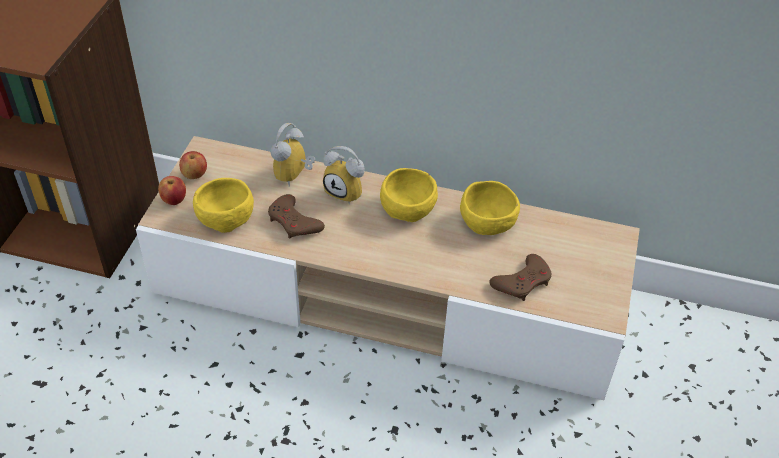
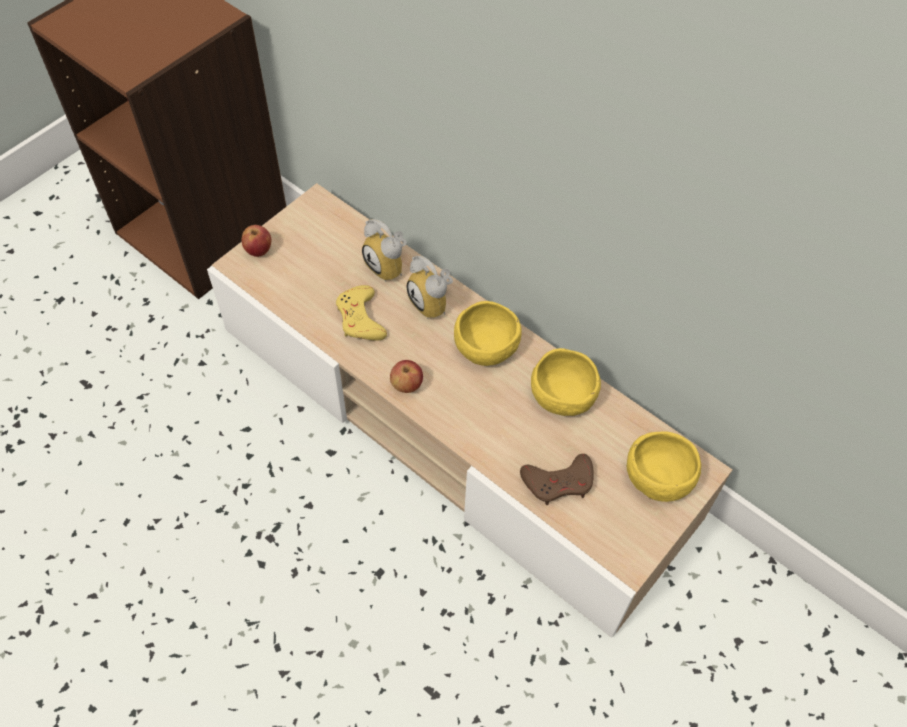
camera: 25 degrees right, 10 degrees up
apple [179,151,207,179] -> apple moved to [390,360,423,393]
yellow bowl [193,178,254,233] -> yellow bowl moved to [627,431,701,502]
brown game controller [268,194,325,239] -> yellow game controller [336,285,387,341]
alarm clock [270,123,315,187] -> alarm clock turned 90 degrees counterclockwise [362,219,407,282]

